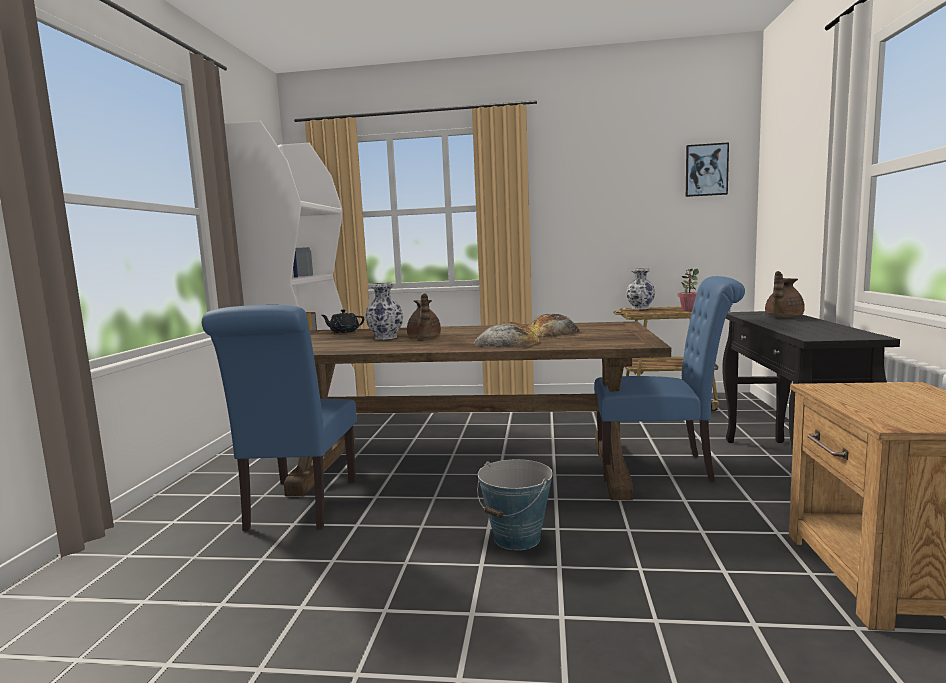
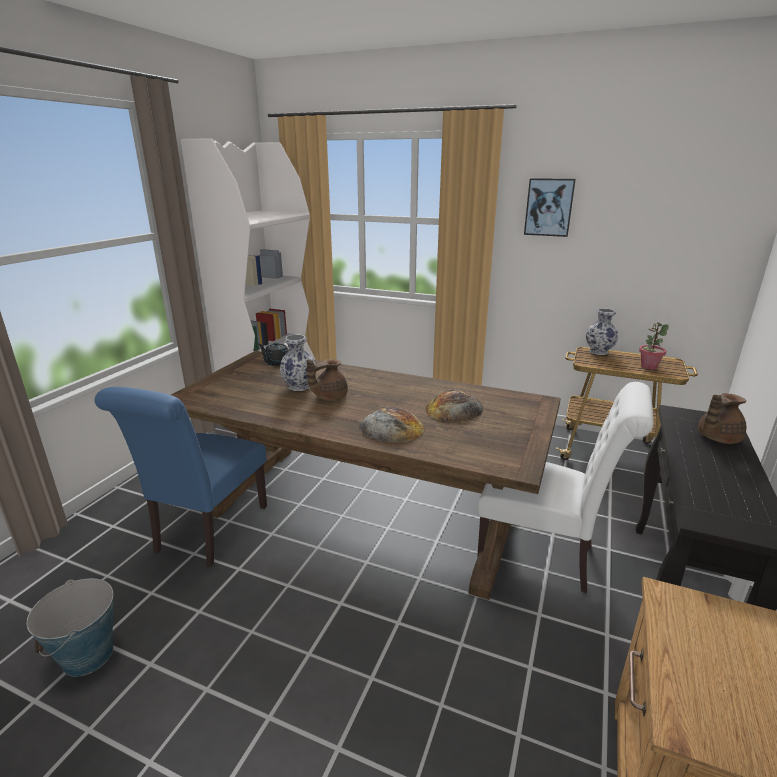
camera: 15 degrees right, 15 degrees up
brown teapot [407,293,441,339] -> brown teapot turned 45 degrees clockwise [307,359,348,400]
bucket [477,459,553,550] -> bucket moved to [26,578,113,677]
blue chair [594,276,745,482] -> white chair [477,382,653,593]
picture [686,142,729,197] -> picture moved to [524,178,576,237]

